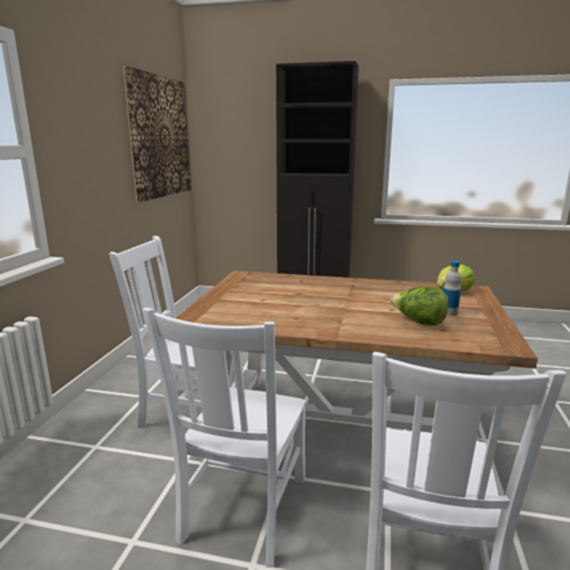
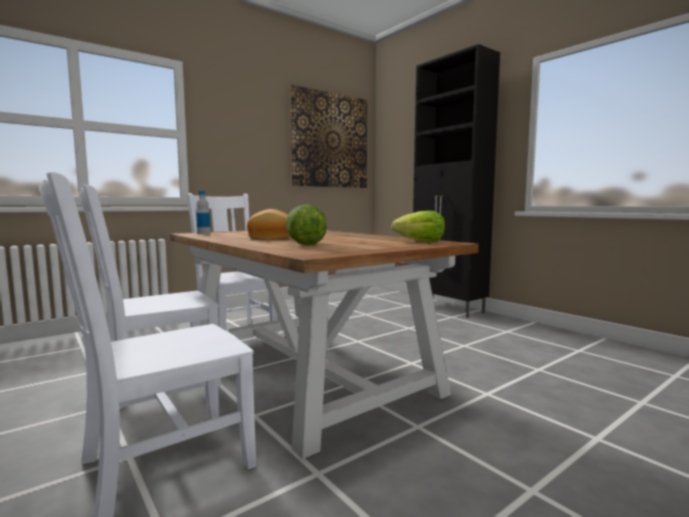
camera: 40 degrees right, 10 degrees down
bottle [443,261,461,316] -> bottle moved to [196,191,211,234]
none -> bread [247,209,291,239]

